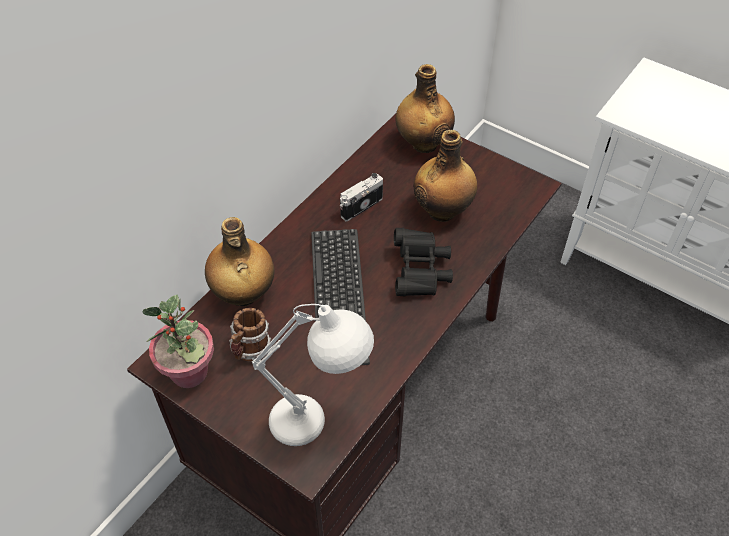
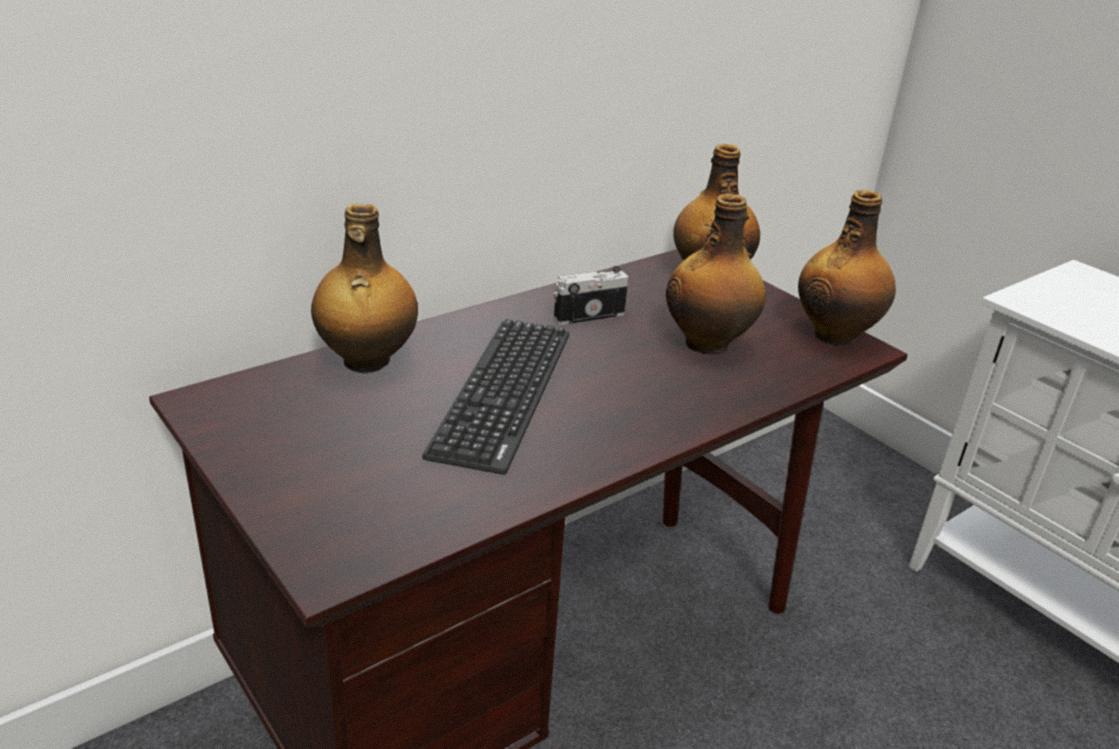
camera: 15 degrees right, 20 degrees down
potted plant [143,295,214,388] -> none
mug [229,308,271,361] -> none
white table lamp [252,304,374,446] -> none
black binoculars [394,228,453,296] -> none
none -> bottle [798,190,896,346]

